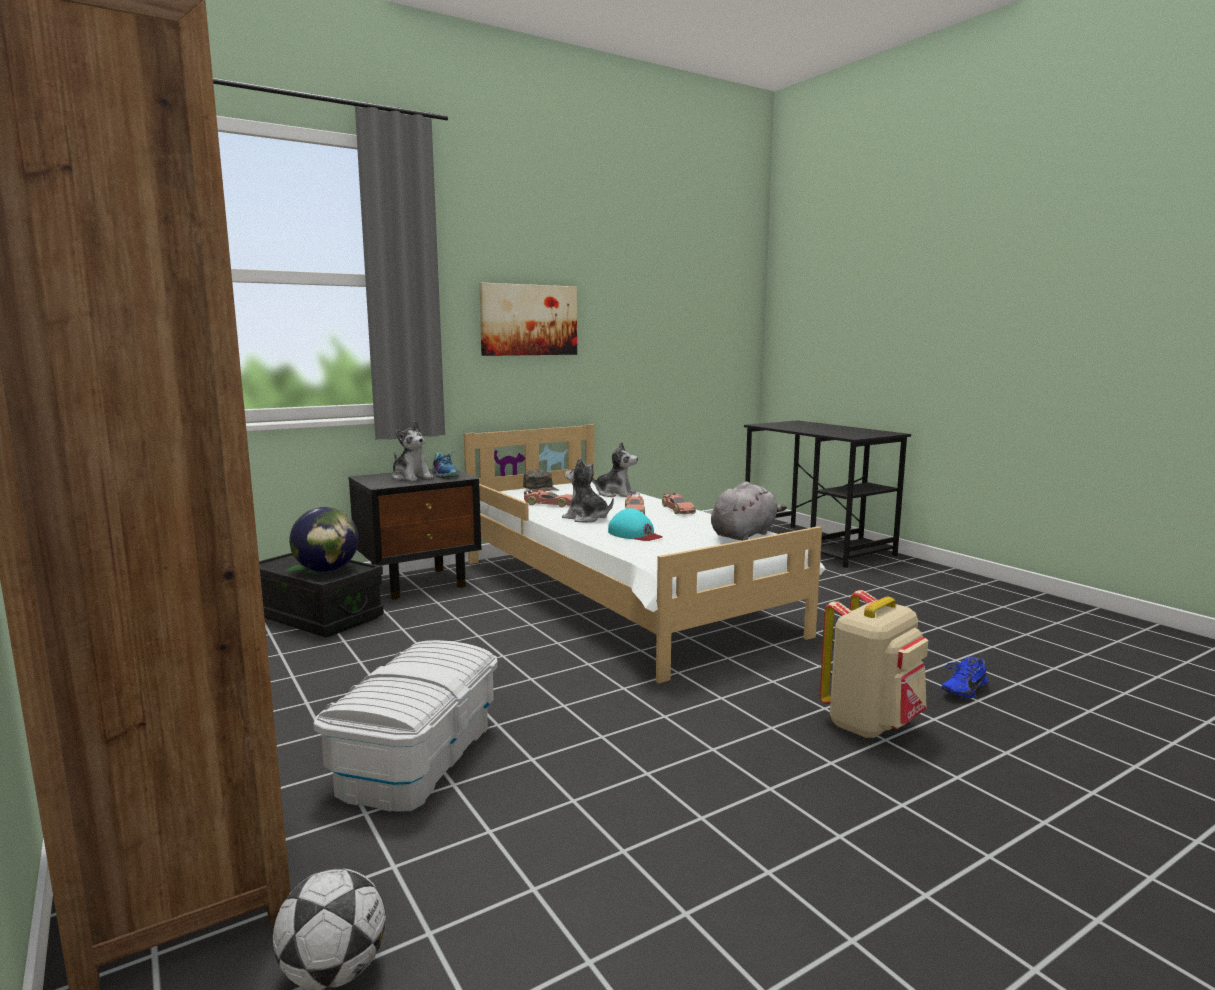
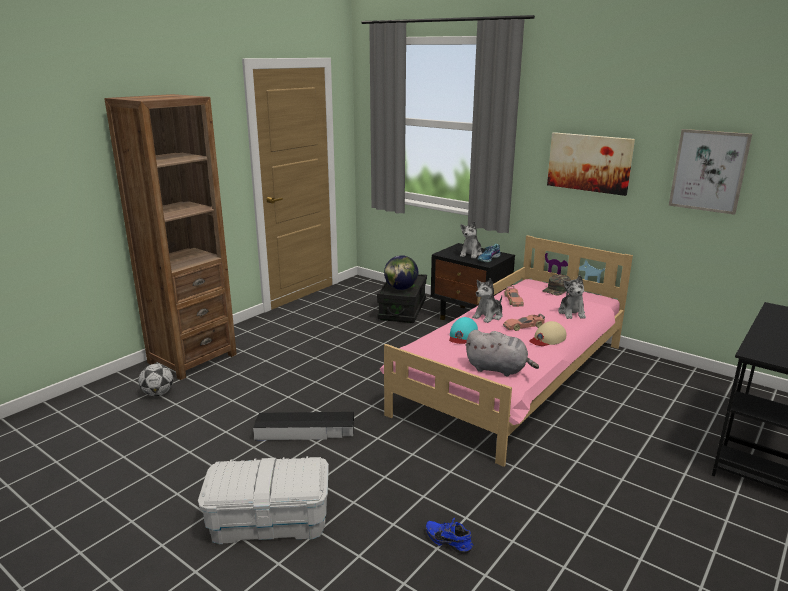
camera: 70 degrees right, 10 degrees up
white storage box [314,640,498,812] -> white storage box moved to [198,456,329,544]
white bed [464,424,825,683] -> pink bed [380,235,633,467]
plush toy [562,458,614,523] -> plush toy turned 150 degrees counterclockwise [472,278,502,323]
toy car [662,492,696,514] -> beige cap [529,321,566,346]
beige backpack [820,590,928,738] -> none
none -> black storage box [253,412,354,440]
none -> picture [669,129,752,215]

